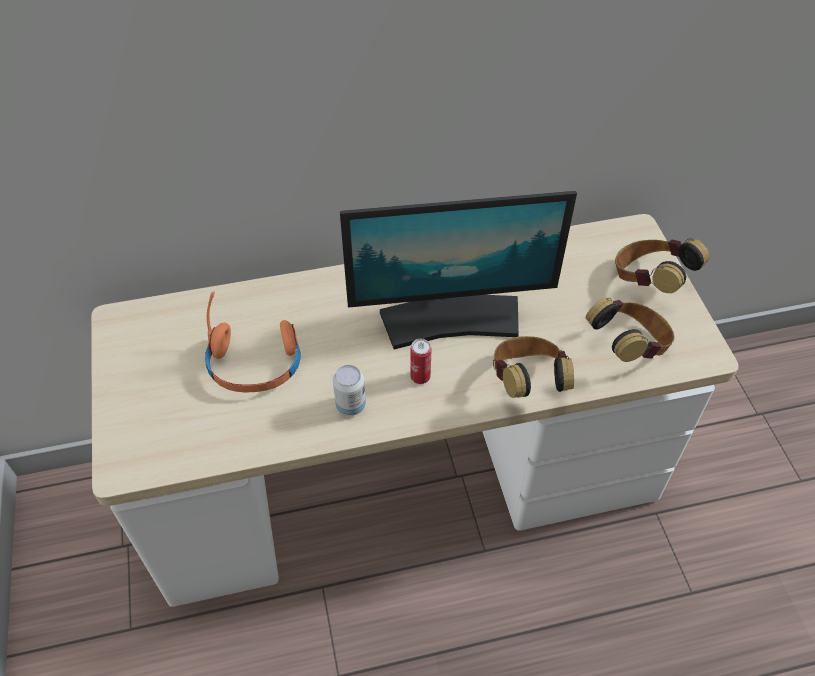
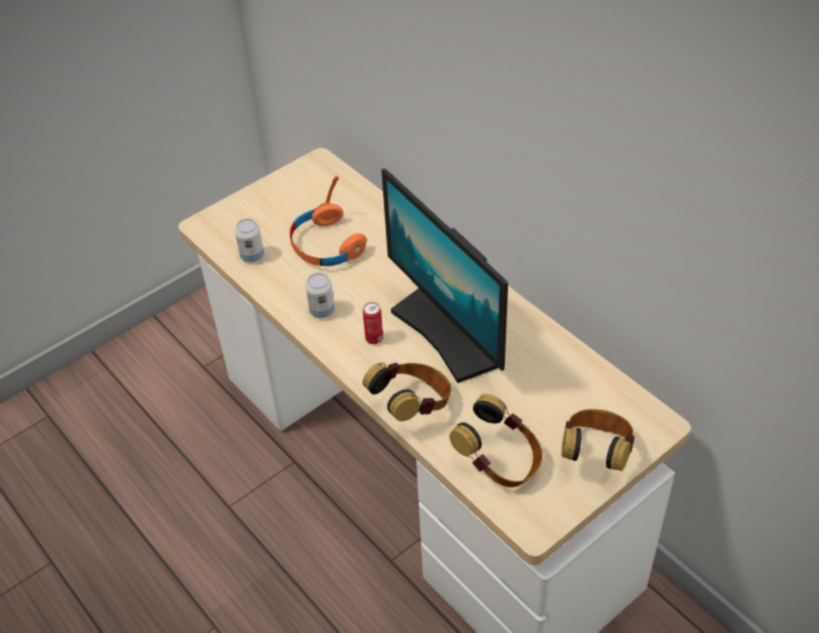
camera: 65 degrees right, 5 degrees down
none -> can [235,219,264,262]

